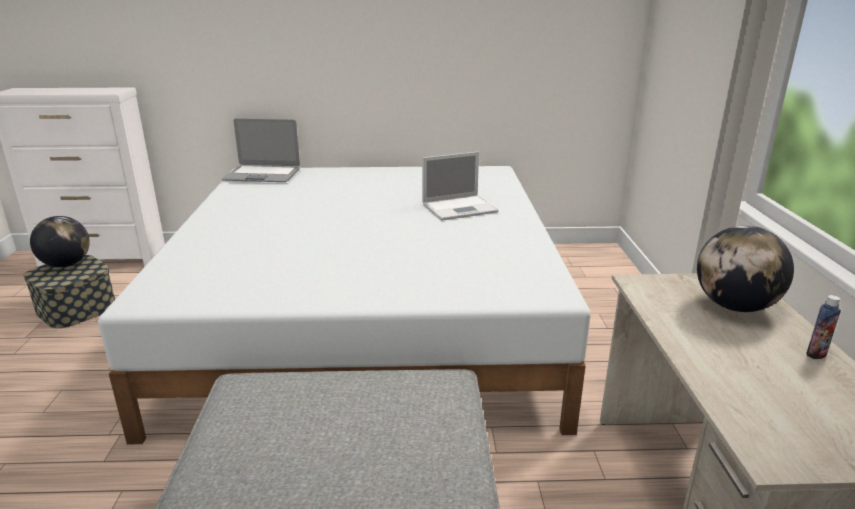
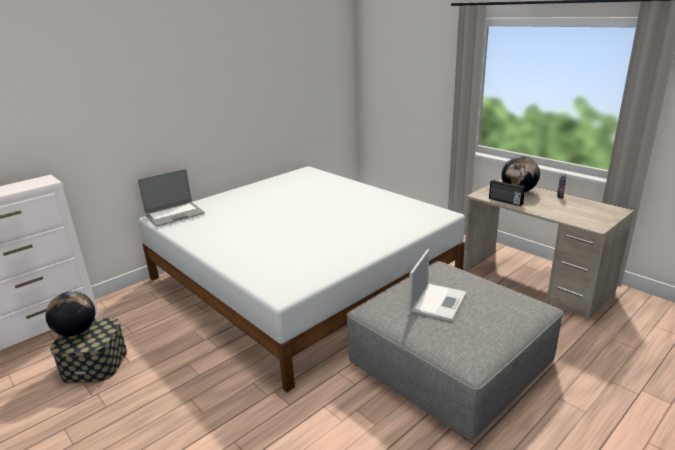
camera: 40 degrees left, 0 degrees up
laptop [422,152,498,221] -> laptop moved to [409,249,466,321]
none -> radio [489,180,525,206]

